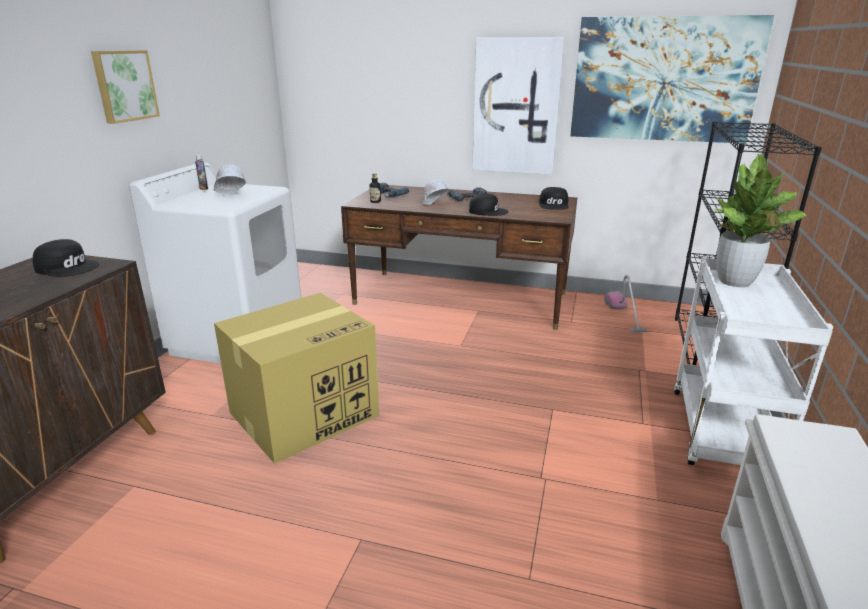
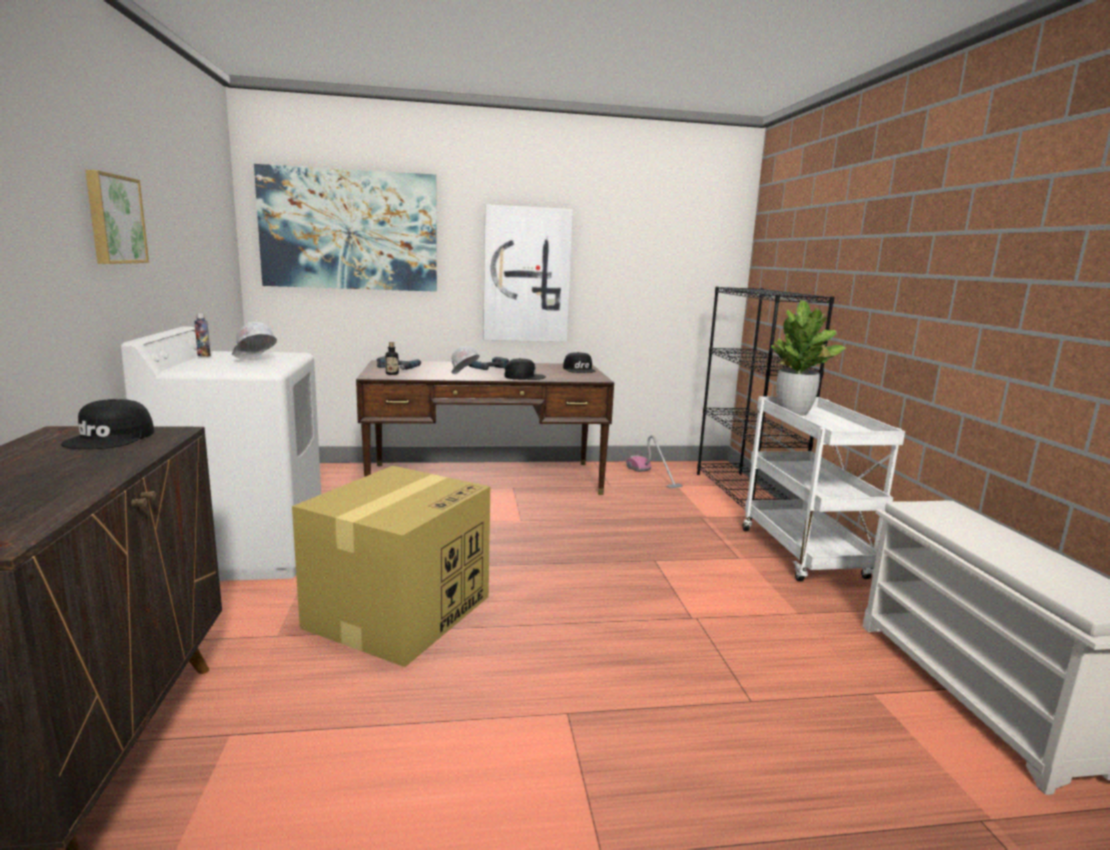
camera: 25 degrees left, 10 degrees down
black cap [32,239,100,277] -> black cap turned 105 degrees clockwise [61,399,154,449]
picture [570,15,774,143] -> picture moved to [254,164,437,292]

